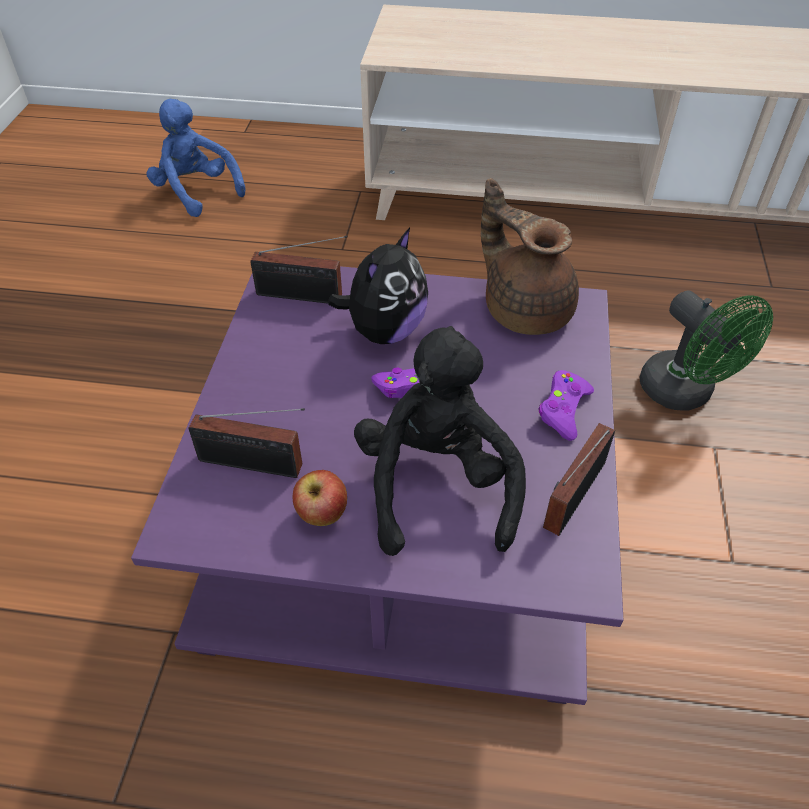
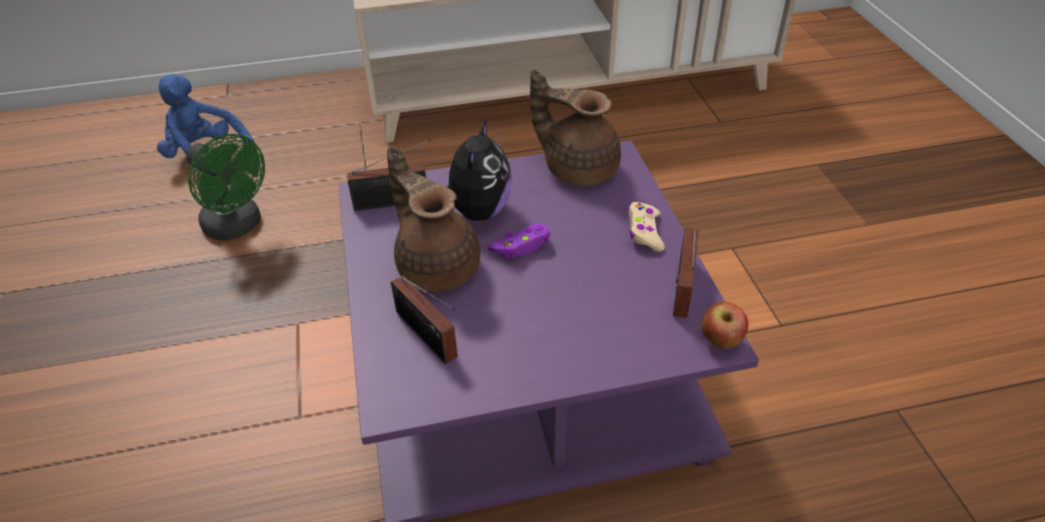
camera: 20 degrees left, 5 degrees down
radio [188,408,305,478] -> radio turned 60 degrees clockwise [391,275,458,364]
apple [293,470,347,526] -> apple moved to [701,302,748,349]
black plush toy [354,326,526,556] -> none
purple game controller [539,370,594,441] -> beige game controller [628,202,665,252]
green fan [640,290,773,410] -> green fan moved to [186,134,265,240]
none -> brown teapot [387,146,480,292]

